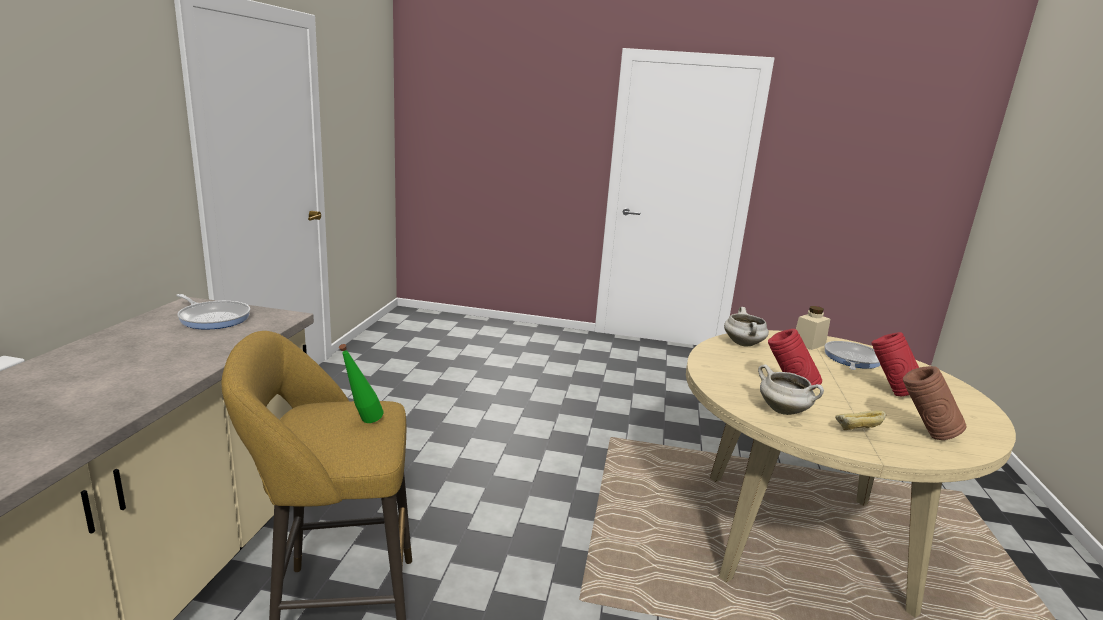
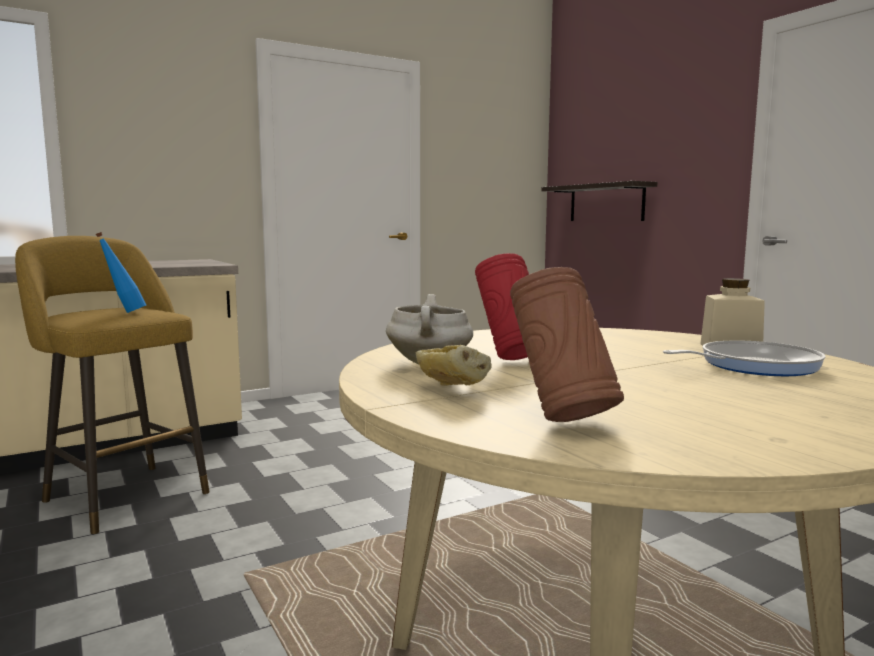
camera: 50 degrees right, 10 degrees down
frying pan [176,294,250,330] -> none
green bottle [339,344,383,423] -> blue bottle [96,232,146,313]
white cooking pot [724,307,769,346] -> none
red vase [872,332,919,396] -> none
none -> shelf [541,181,657,221]

